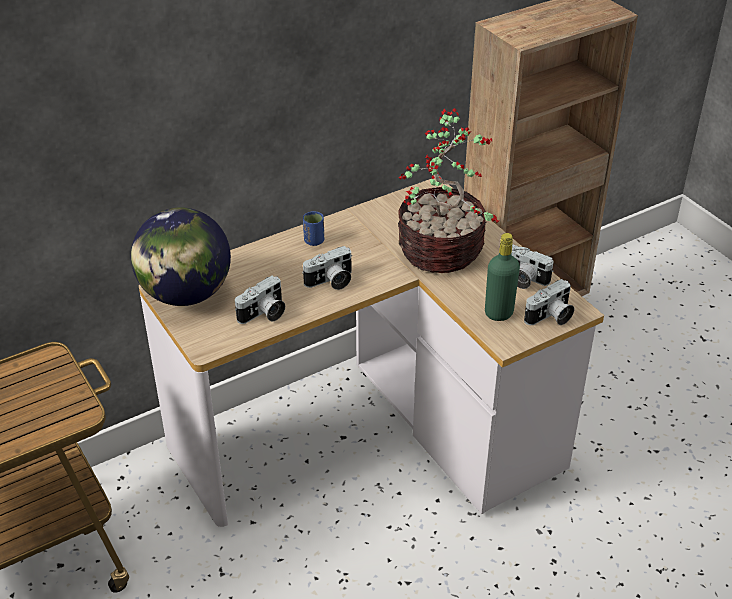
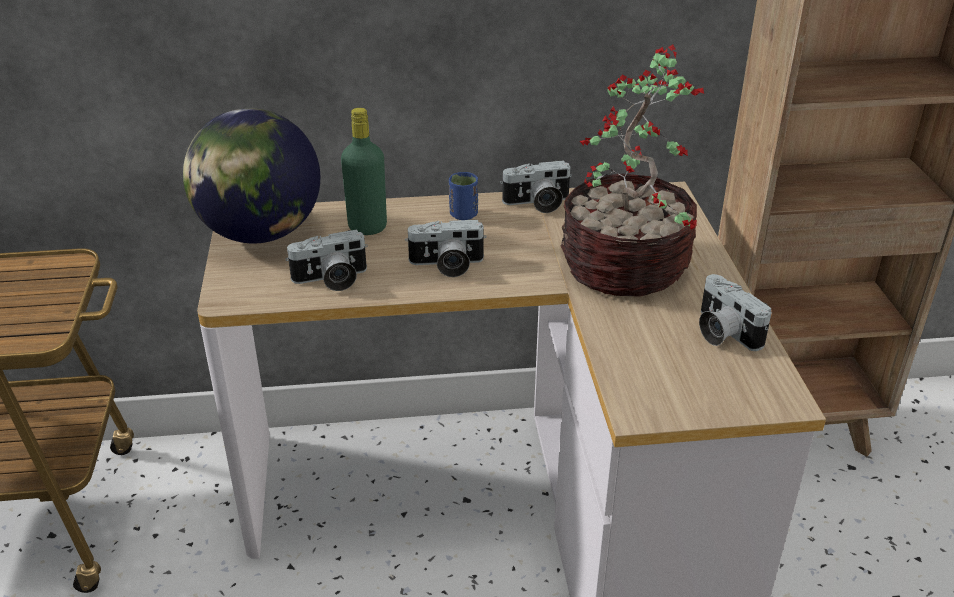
camera: 25 degrees right, 5 degrees down
green bottle [485,233,520,321] -> green bottle moved to [341,108,387,235]
camera [524,279,574,325] -> camera moved to [500,160,572,213]

